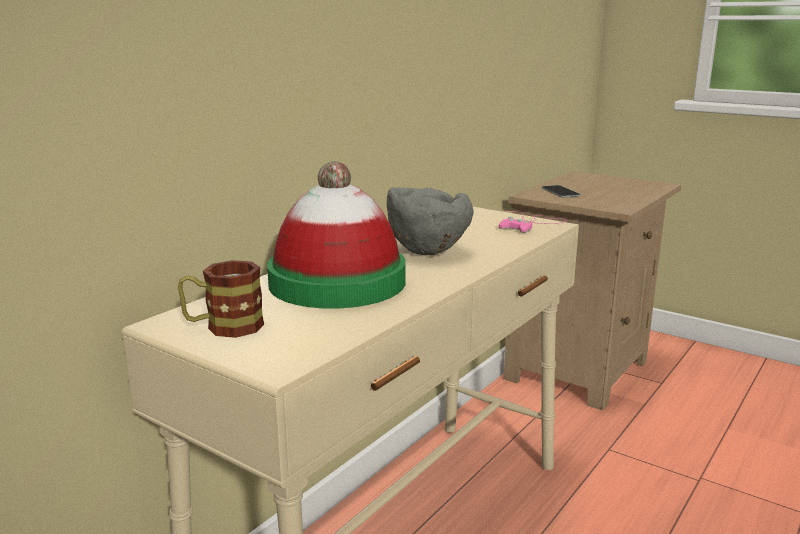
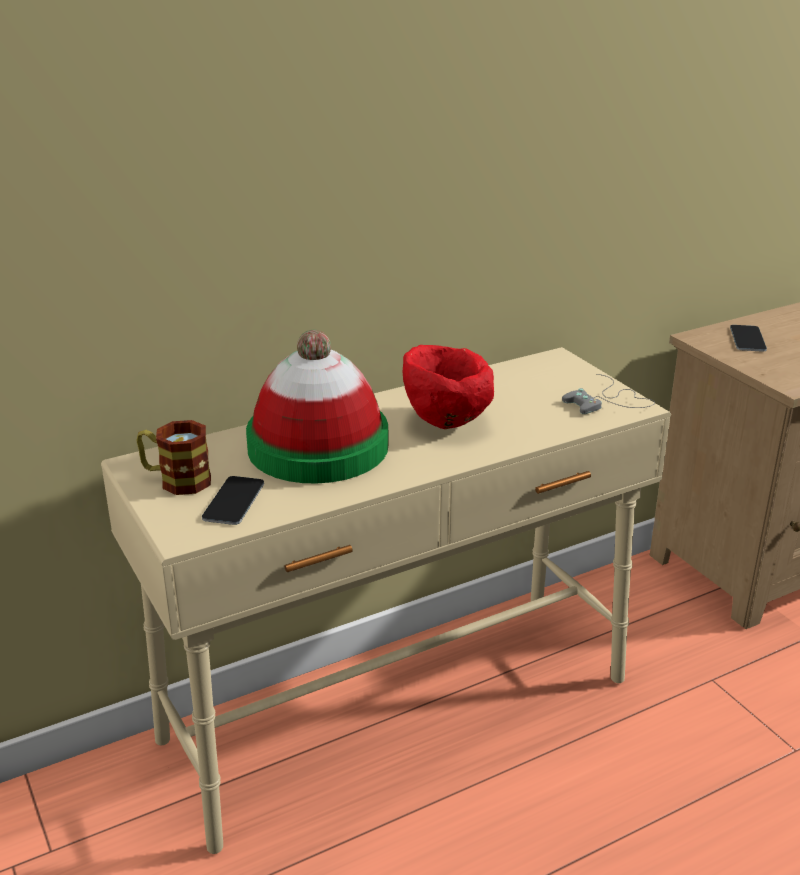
camera: 25 degrees right, 10 degrees up
grey bowl [387,187,474,255] -> red bowl [403,345,494,429]
pink game controller [499,211,567,233] -> grey game controller [562,374,655,414]
none -> phone [202,476,264,525]

